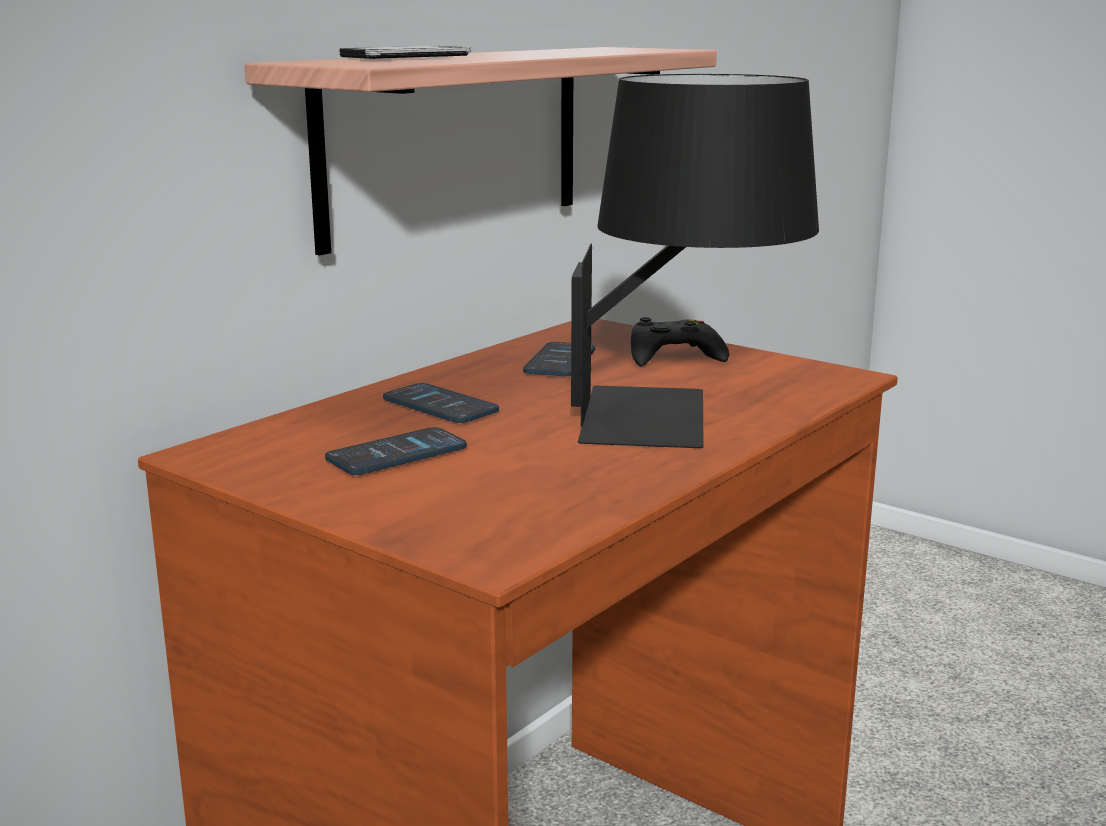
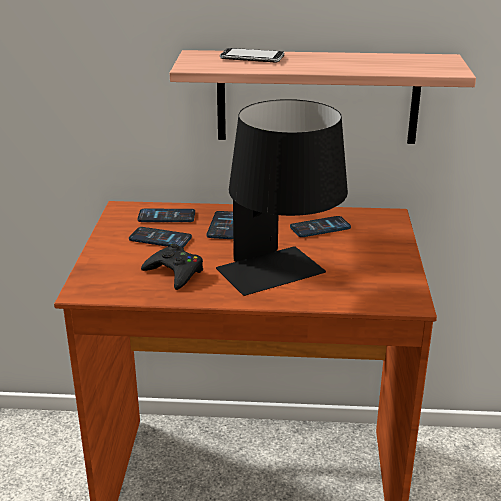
camera: 55 degrees right, 10 degrees up
black game controller [631,317,730,366] -> black game controller moved to [141,244,203,290]
none -> phone [137,209,195,222]

